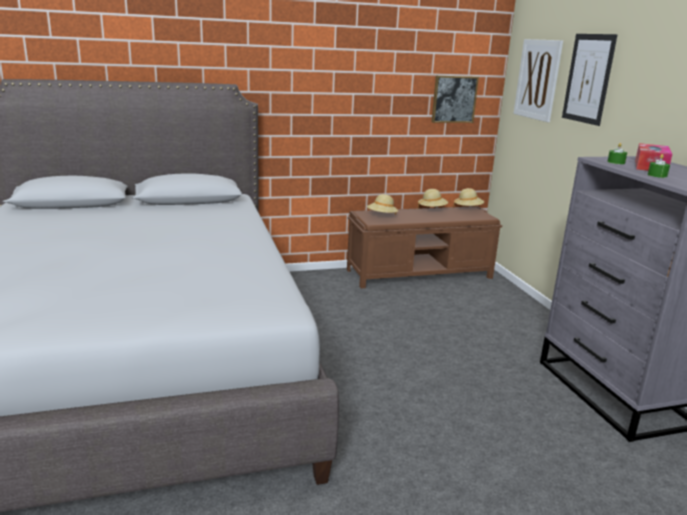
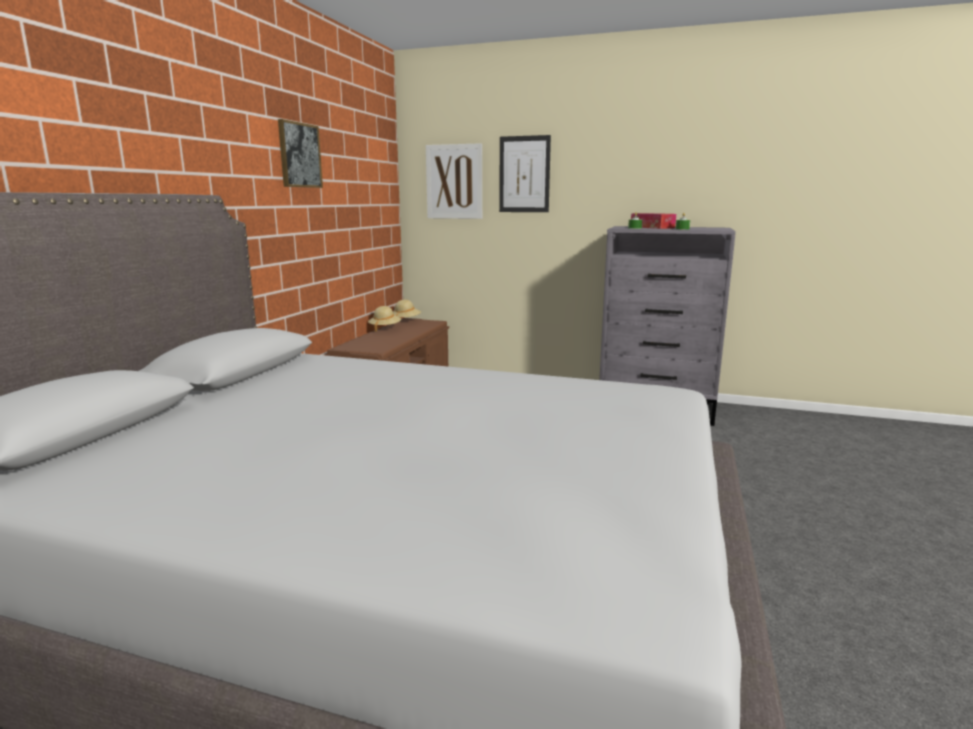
camera: 55 degrees left, 5 degrees down
beige hat [367,194,398,215] -> none
picture [432,75,479,123] -> picture moved to [278,119,323,188]

